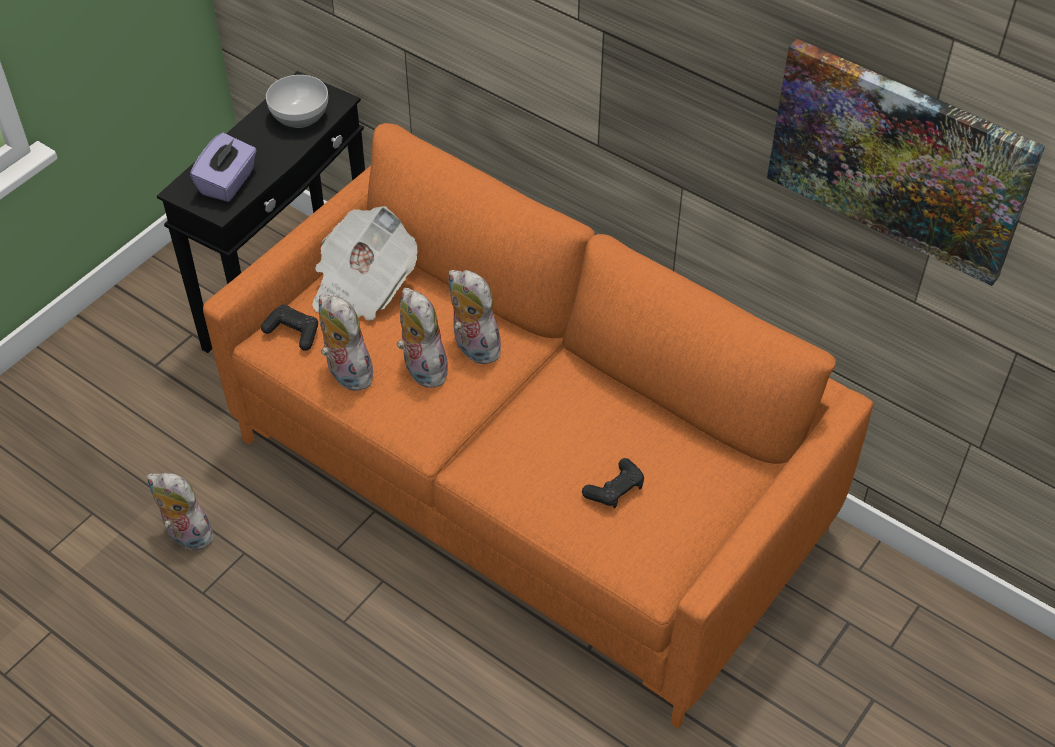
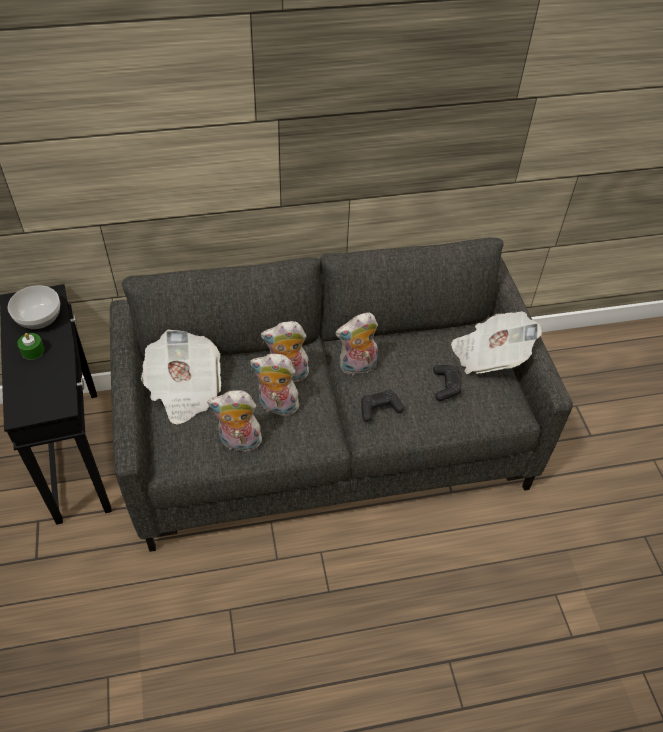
camera: 50 degrees left, 0 degrees up
plush toy [147,473,214,550] -> plush toy moved to [335,312,378,375]
purple tissue box [190,133,257,202] -> none
orange sofa [203,123,873,729] -> grey sofa [110,237,573,552]
black game controller [261,305,318,351] -> black game controller moved to [361,390,404,422]
picture [767,39,1045,286] -> none
none -> green candle [17,333,45,360]
none -> newspaper [451,311,542,374]

